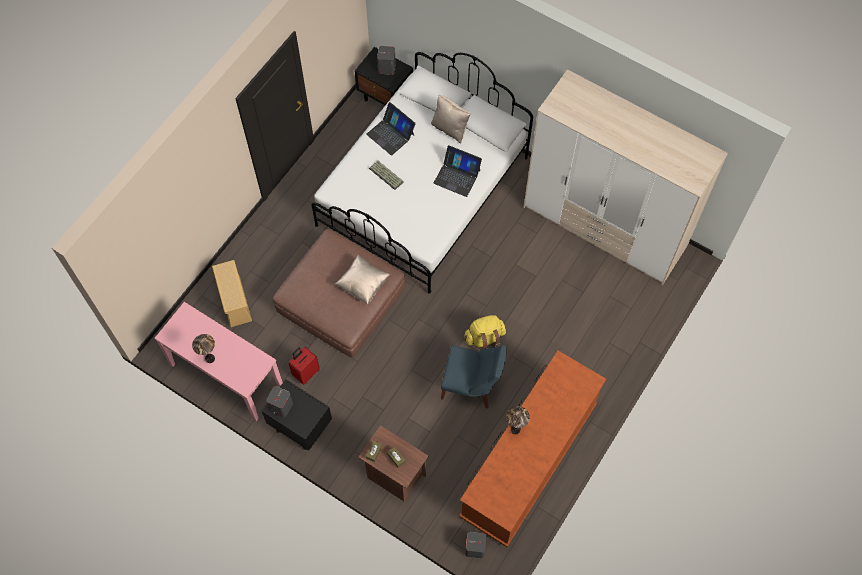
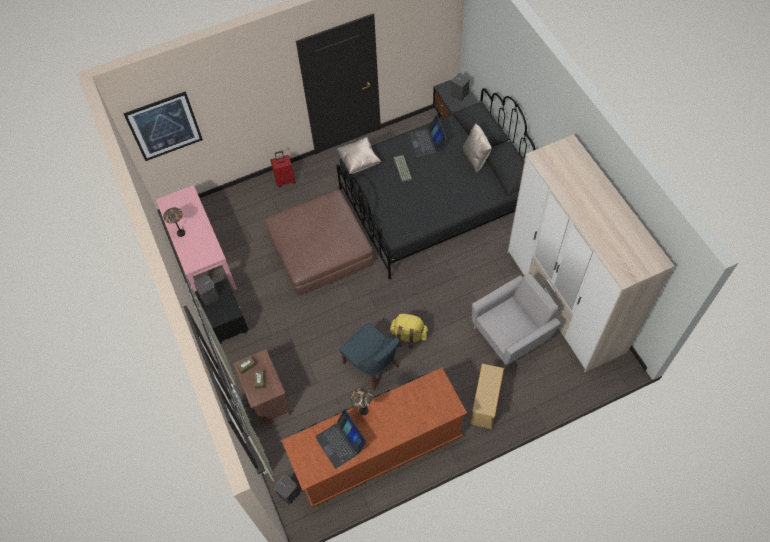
camera: 35 degrees right, 5 degrees down
beige storage box [212,260,252,327] -> beige storage box moved to [470,364,504,429]
red suitcase [288,347,320,385] -> red suitcase moved to [270,151,296,187]
white bed [311,52,533,294] -> black bed [337,88,536,279]
beige pillow [334,254,391,305] -> beige pillow moved to [336,137,381,174]
laptop [433,145,482,197] -> laptop moved to [315,409,367,469]
none -> picture [123,91,203,161]
none -> grey armchair [472,273,561,369]

